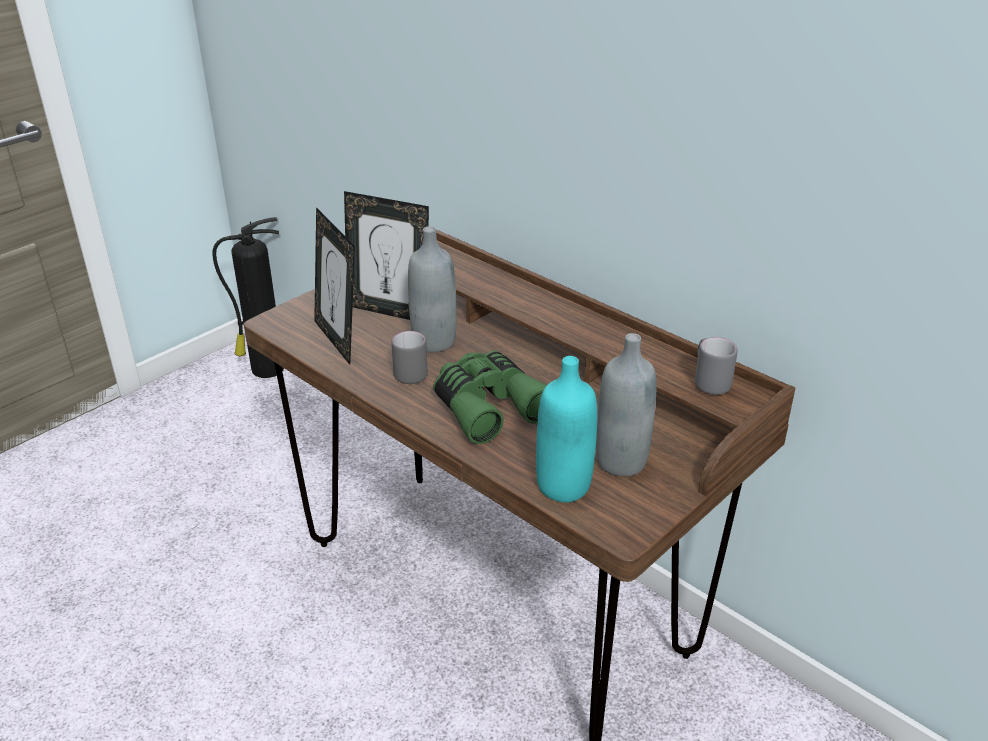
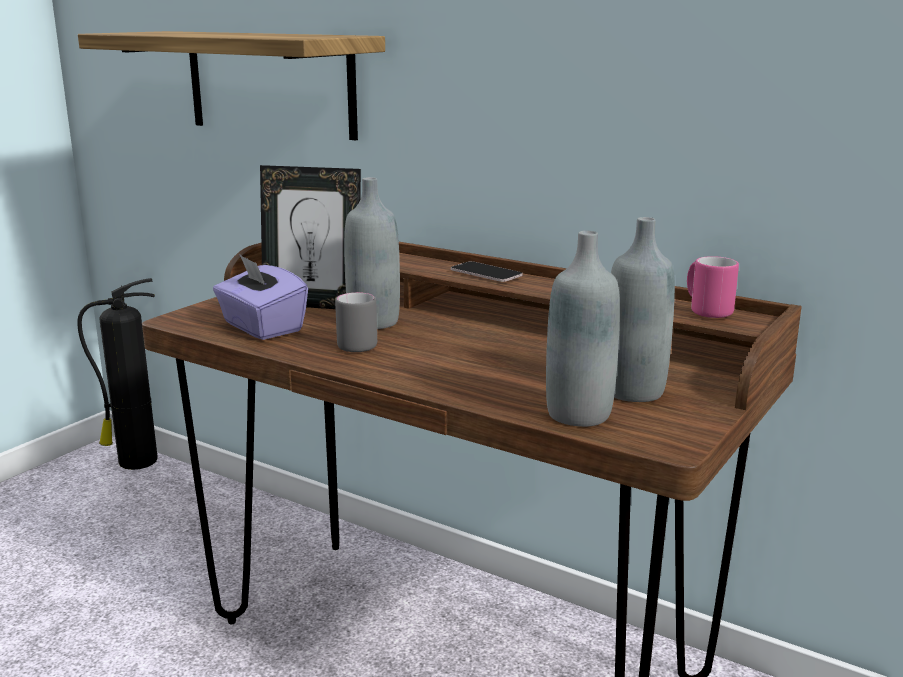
camera: 10 degrees left, 15 degrees down
picture frame [314,207,355,365] -> purple tissue box [213,254,308,340]
green binoculars [433,350,547,444] -> none
turquoise bottle [536,356,597,502] -> grey bottle [546,230,620,427]
grey mug [695,337,738,395] -> pink mug [687,256,739,318]
none -> shelf [78,31,385,140]
none -> phone [451,261,522,282]

